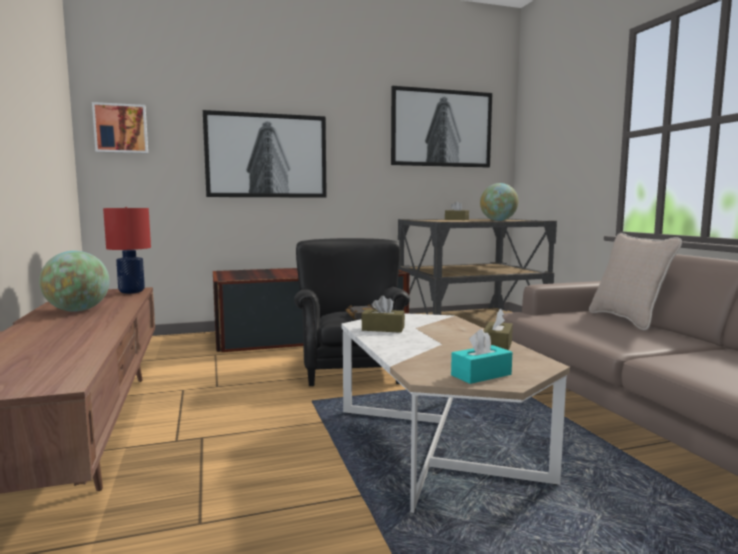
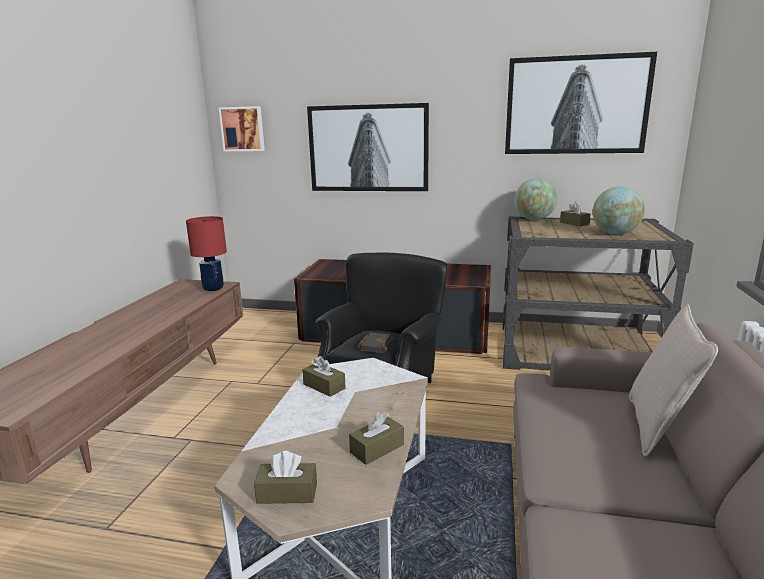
camera: 30 degrees right, 10 degrees up
globe [39,251,110,312] -> globe moved to [514,178,557,220]
turquoise tissue box [451,329,512,384] -> brown tissue box [254,451,317,504]

